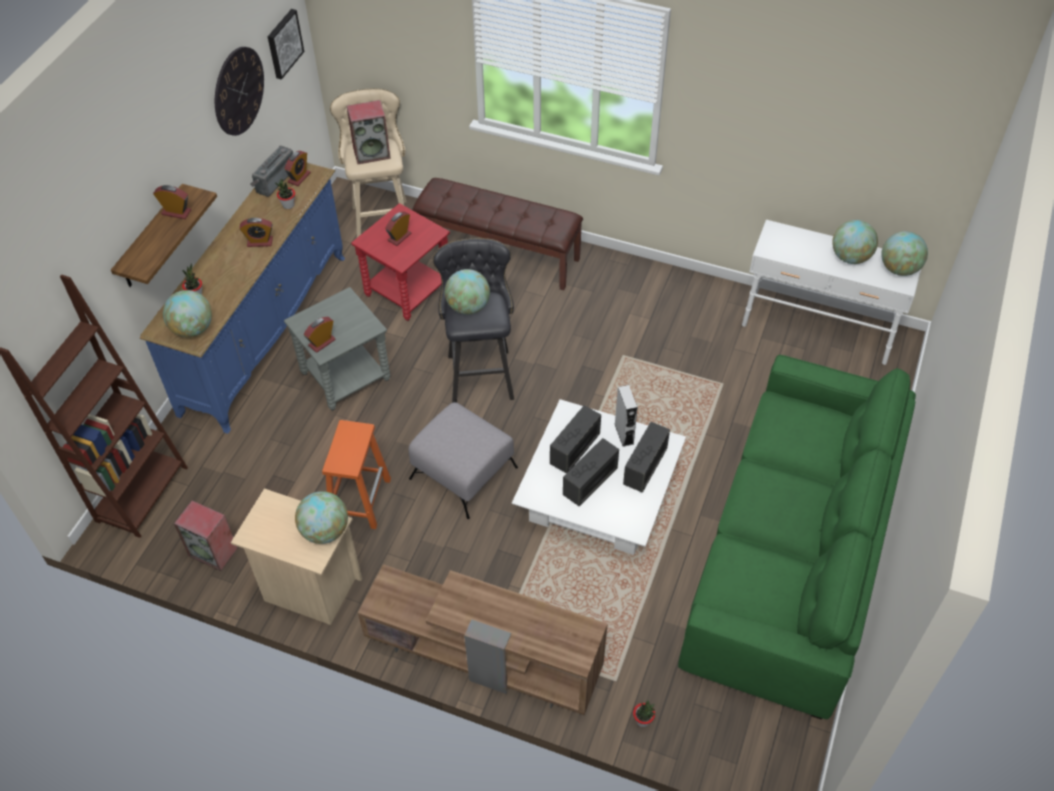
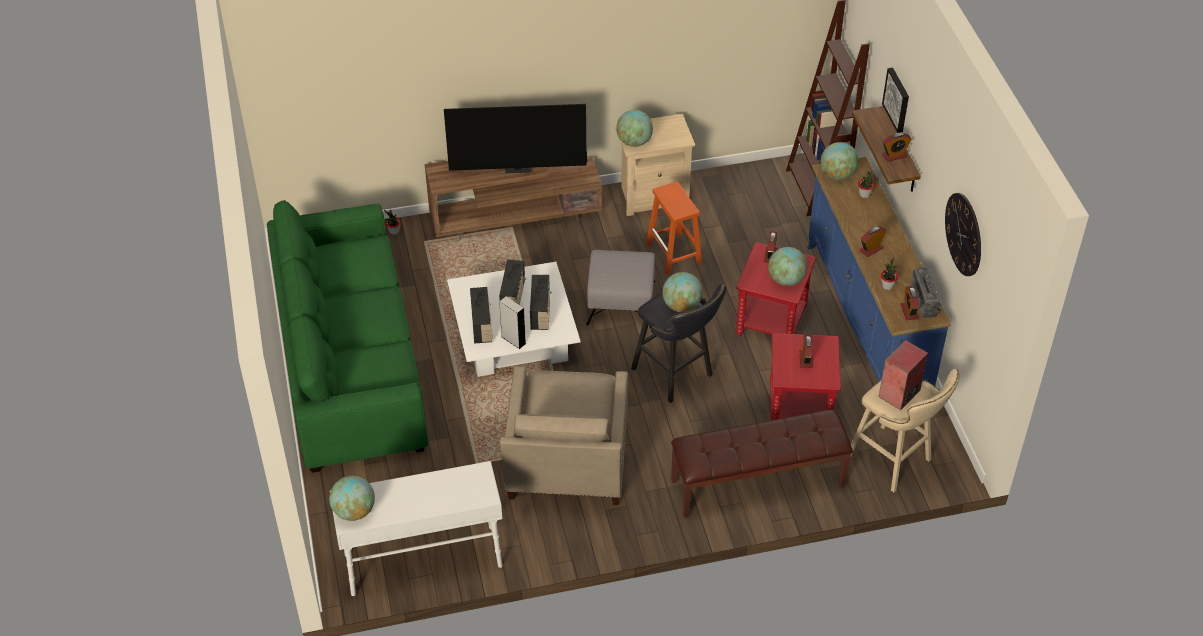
camera: 145 degrees right, 5 degrees down
speaker [174,501,238,571] -> none
picture [268,9,304,80] -> picture moved to [882,68,909,133]
grey side table [284,287,390,410] -> red side table [736,242,816,336]
globe [832,220,878,264] -> globe moved to [768,247,807,286]
none -> television [444,104,587,173]
none -> beige armchair [500,366,628,505]

